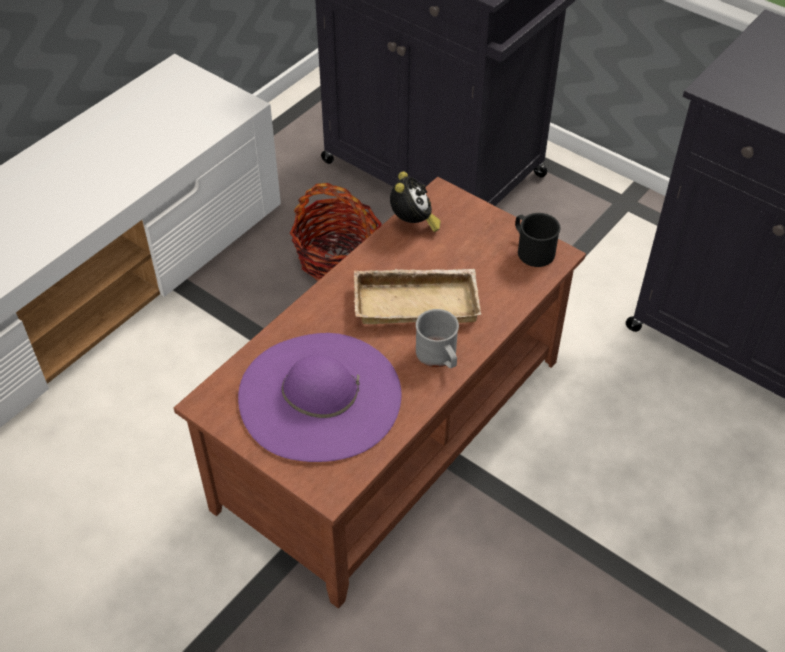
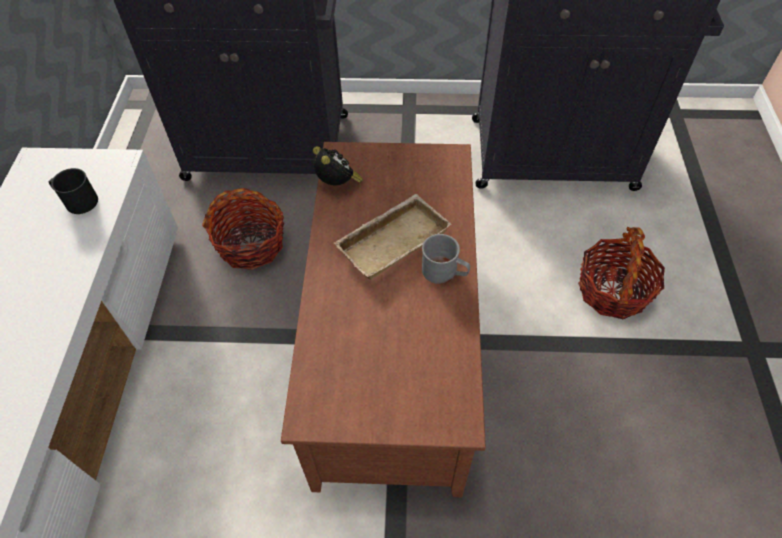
camera: 35 degrees left, 5 degrees up
purple hat [238,333,401,462] -> none
black mug [515,213,560,267] -> black mug moved to [49,168,98,214]
none -> basket [578,227,665,319]

